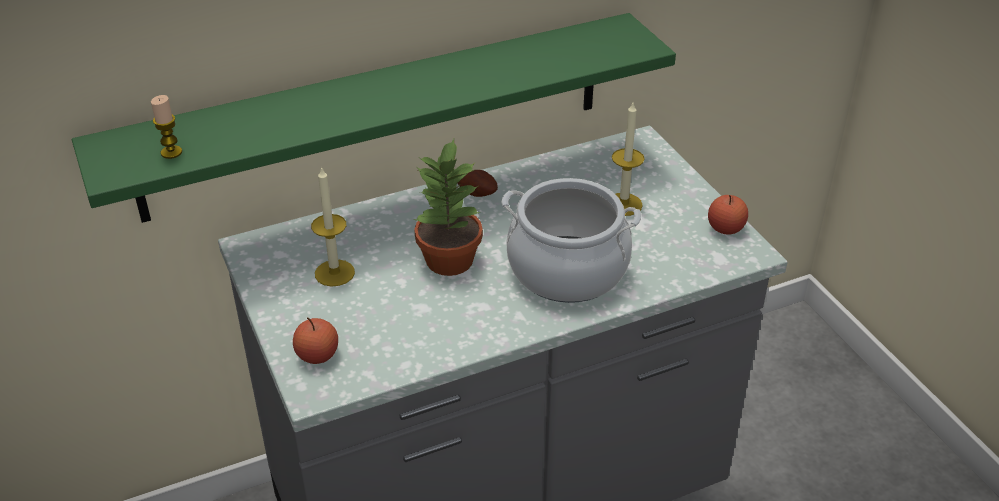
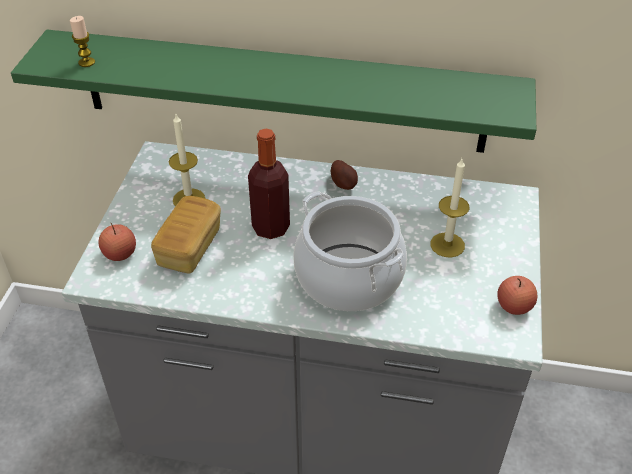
camera: 35 degrees right, 5 degrees up
potted plant [413,139,483,276] -> bottle [248,129,290,239]
none -> bread [151,196,221,274]

